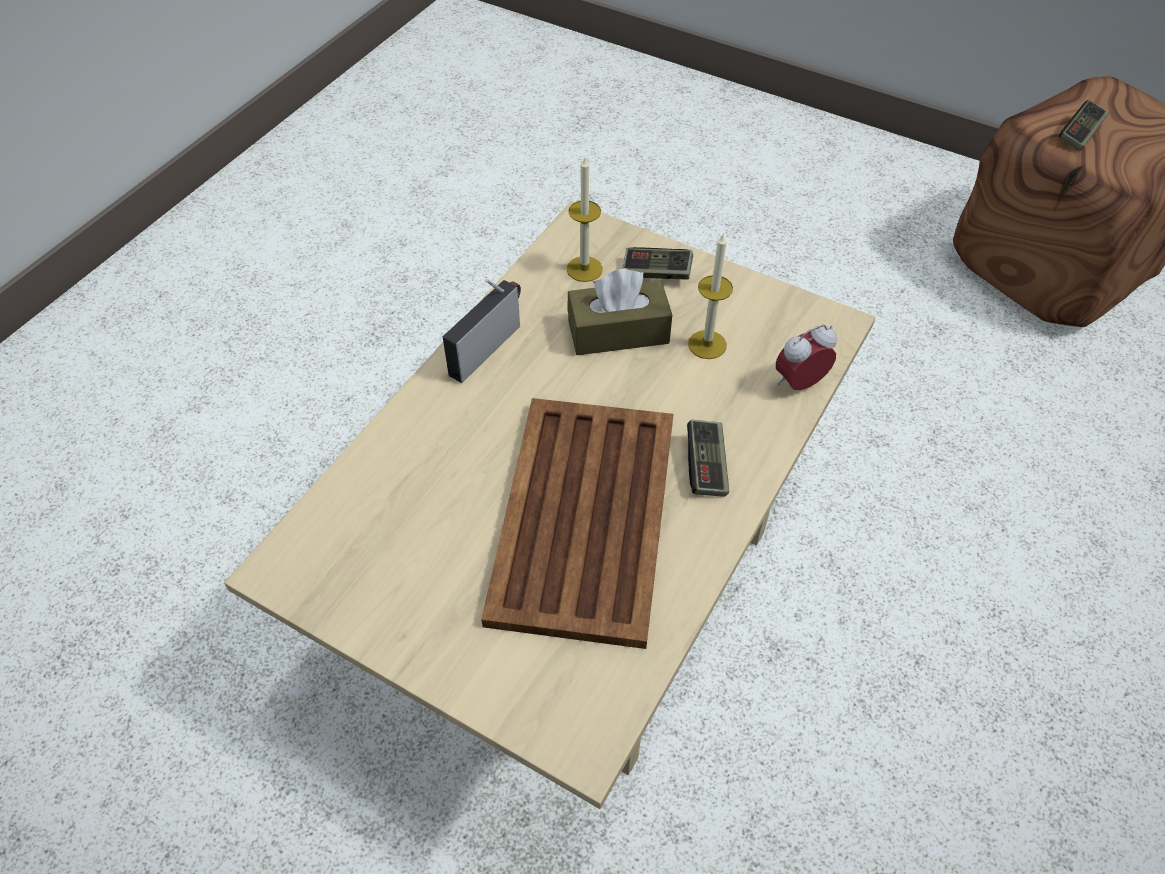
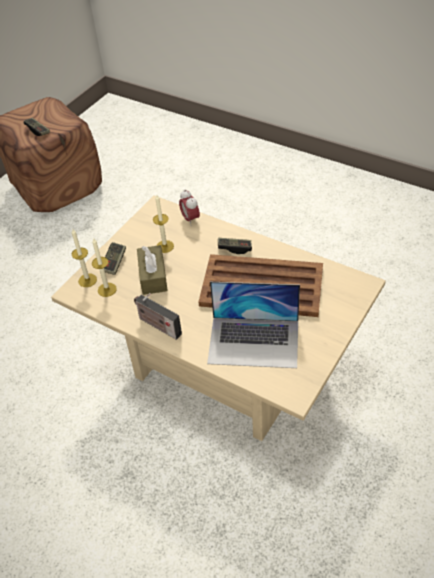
camera: 85 degrees left, 5 degrees down
none -> candle [72,228,97,287]
none -> laptop [207,282,300,368]

